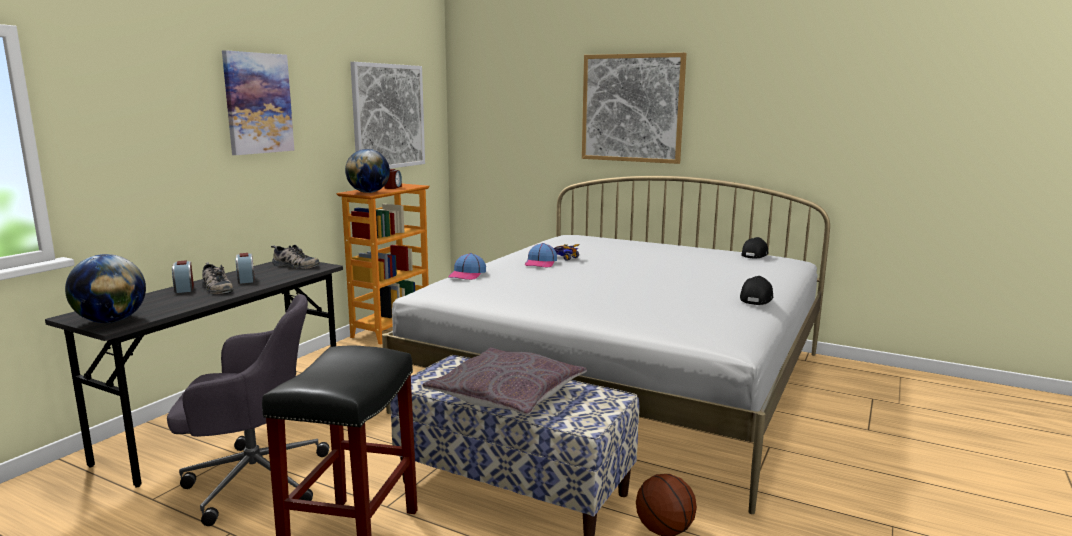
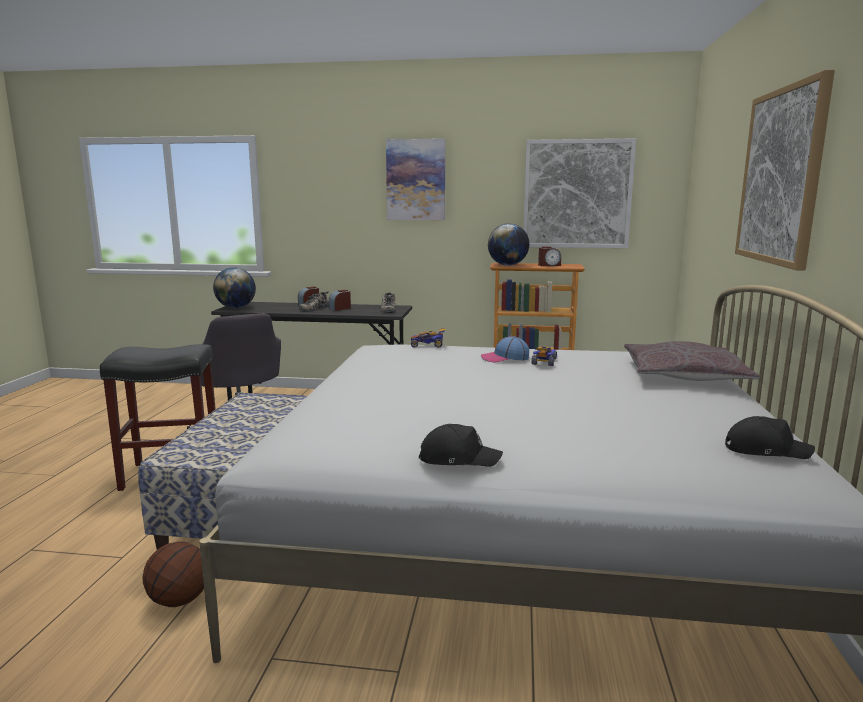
camera: 70 degrees right, 0 degrees up
grey pillow [423,347,587,415] -> grey pillow moved to [624,341,760,381]
cap [448,253,486,280] -> toy car [411,328,445,348]

